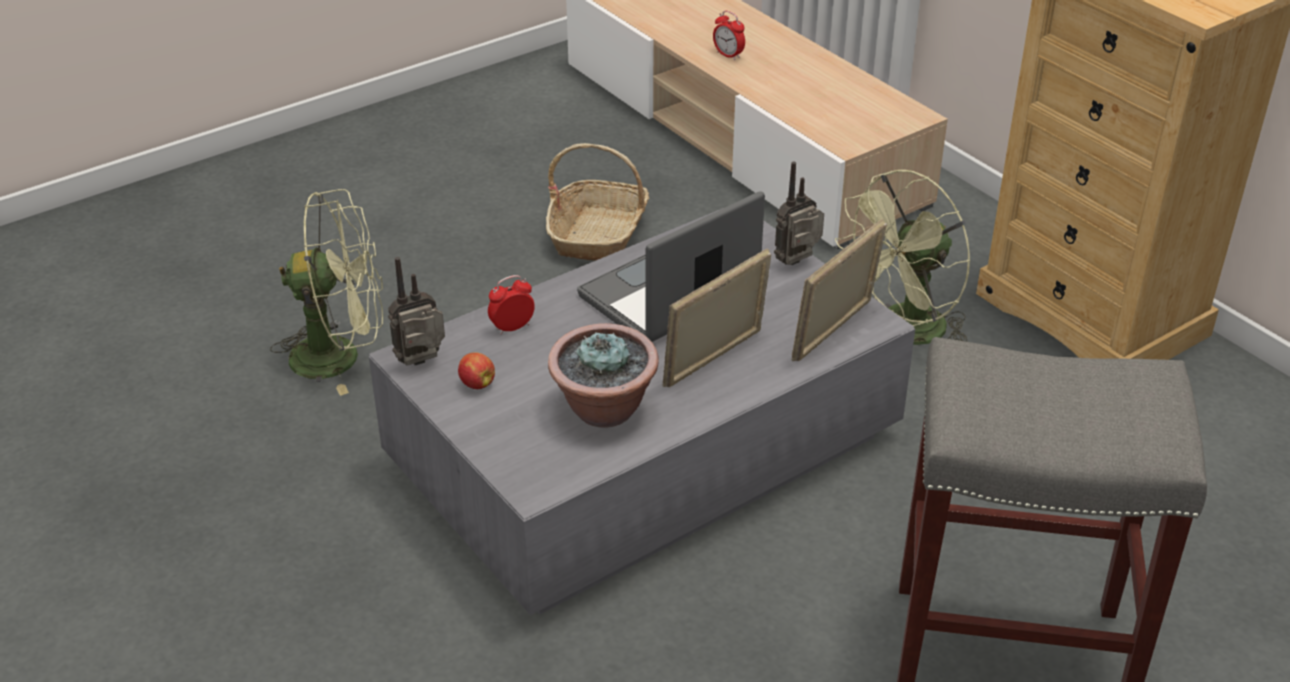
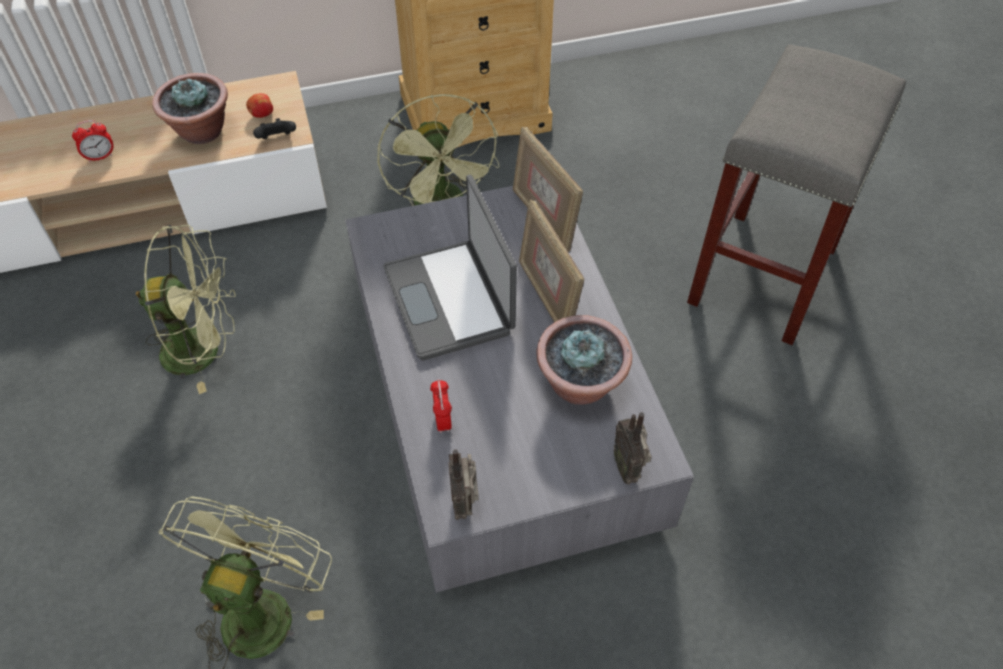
camera: 70 degrees left, 15 degrees up
apple [458,353,495,389] -> apple moved to [246,93,273,118]
basket [546,143,649,261] -> green fan [136,225,236,394]
radio [774,162,824,265] -> radio moved to [614,412,652,485]
none -> potted plant [152,73,228,144]
none -> black game controller [253,118,296,139]

